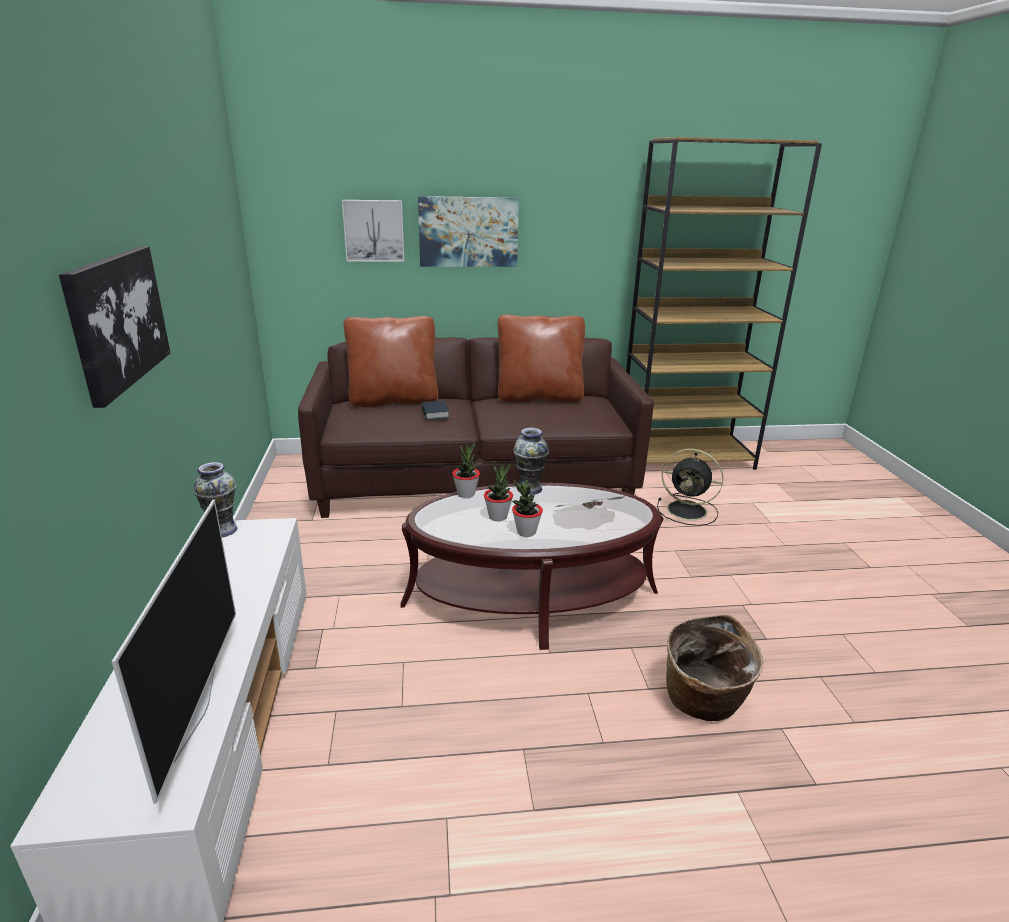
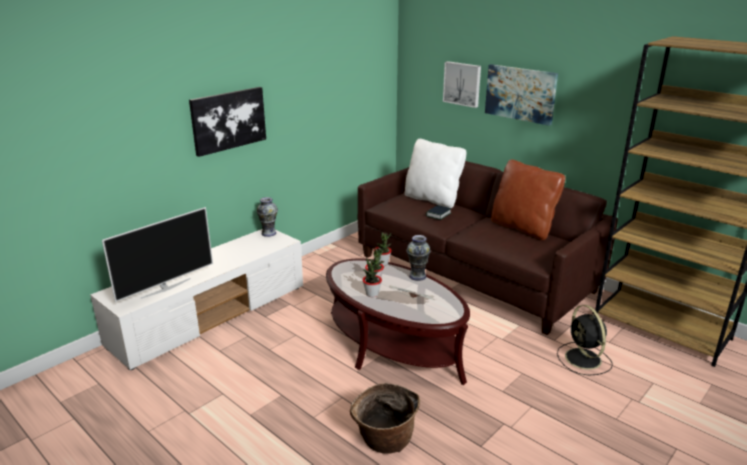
camera: 50 degrees right, 0 degrees up
brown pillow [344,316,438,407] -> white pillow [405,139,466,208]

